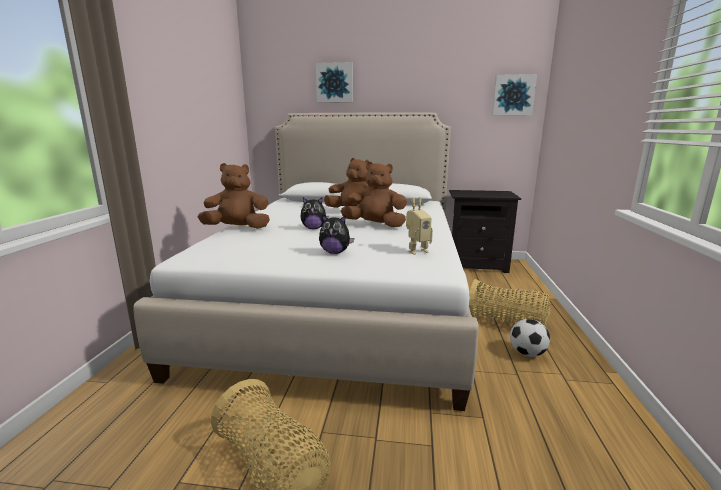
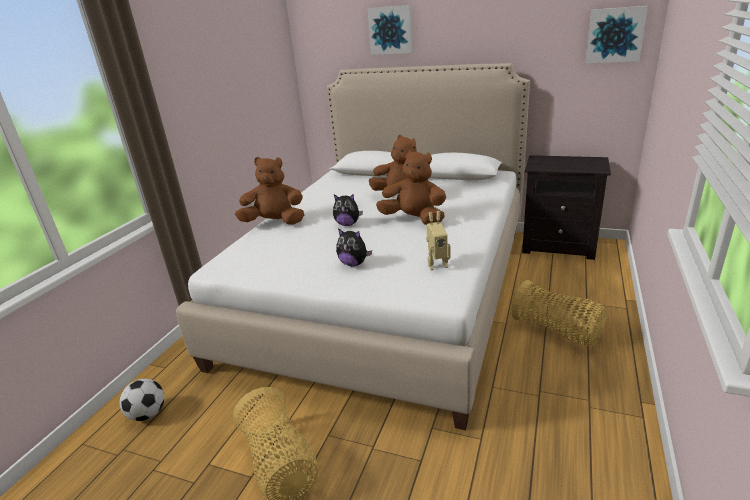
camera: 15 degrees right, 10 degrees up
football [510,319,550,357] -> football moved to [120,379,164,421]

